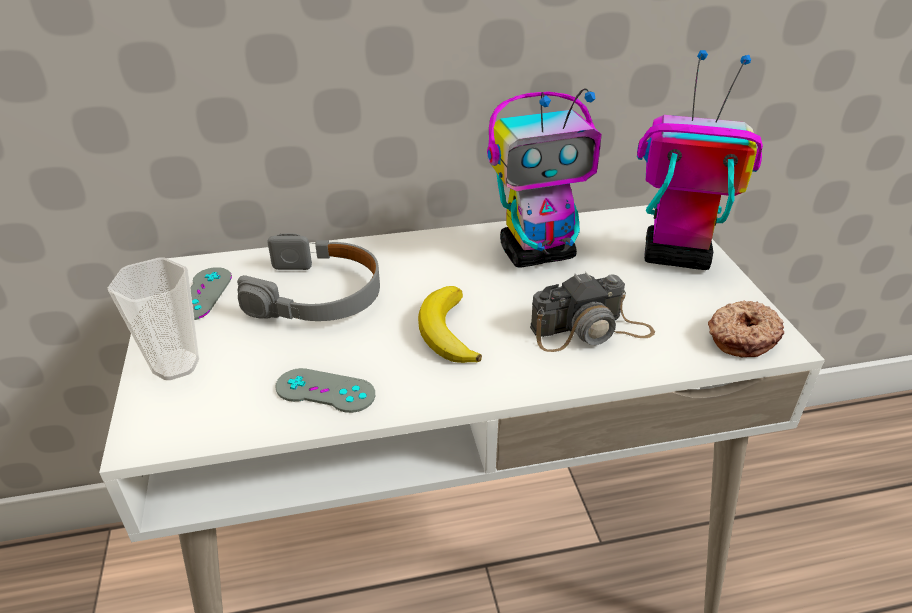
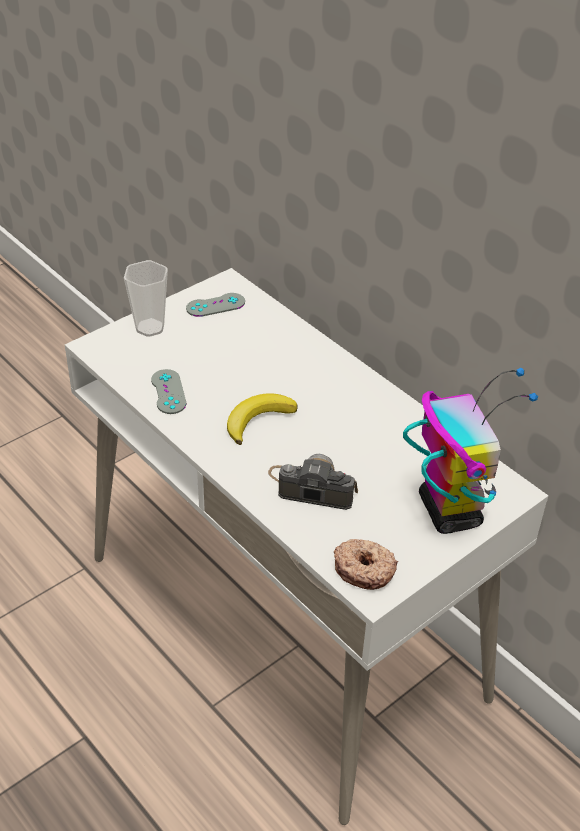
camera: 60 degrees right, 5 degrees up
grey headphones [237,233,380,321] -> none
toy robot [487,88,602,268] -> none
camera [530,271,655,352] -> camera turned 150 degrees clockwise [268,454,358,510]

